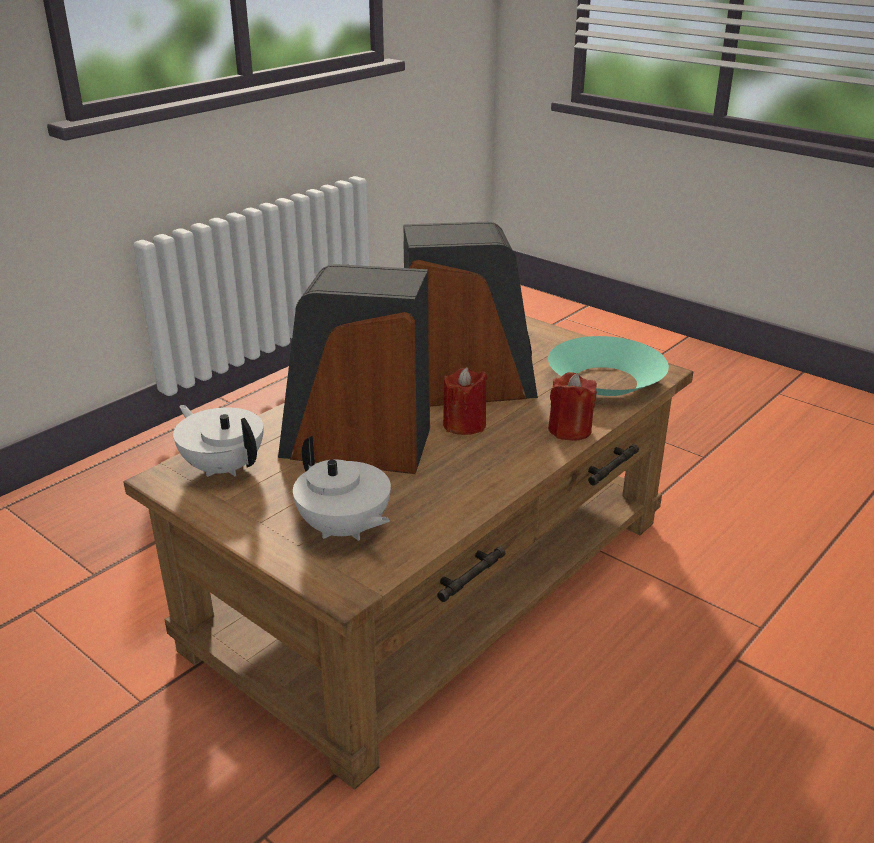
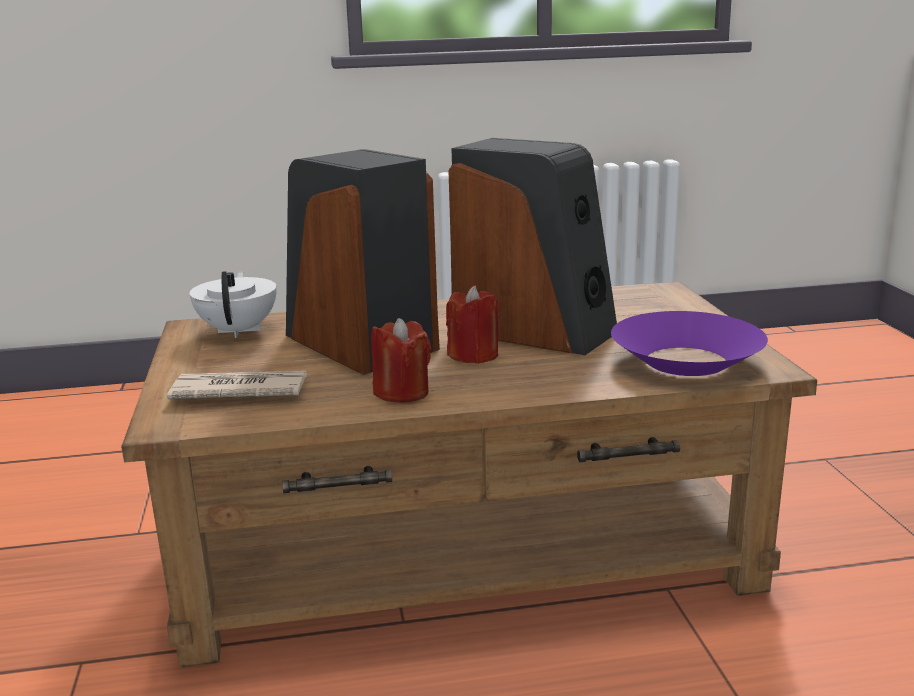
camera: 40 degrees right, 10 degrees down
white teapot [293,436,391,541] -> newspaper [167,370,307,399]
turquoise bowl [548,336,669,396] -> purple bowl [611,311,768,376]
red candle [548,372,597,441] -> red candle moved to [371,318,431,403]

